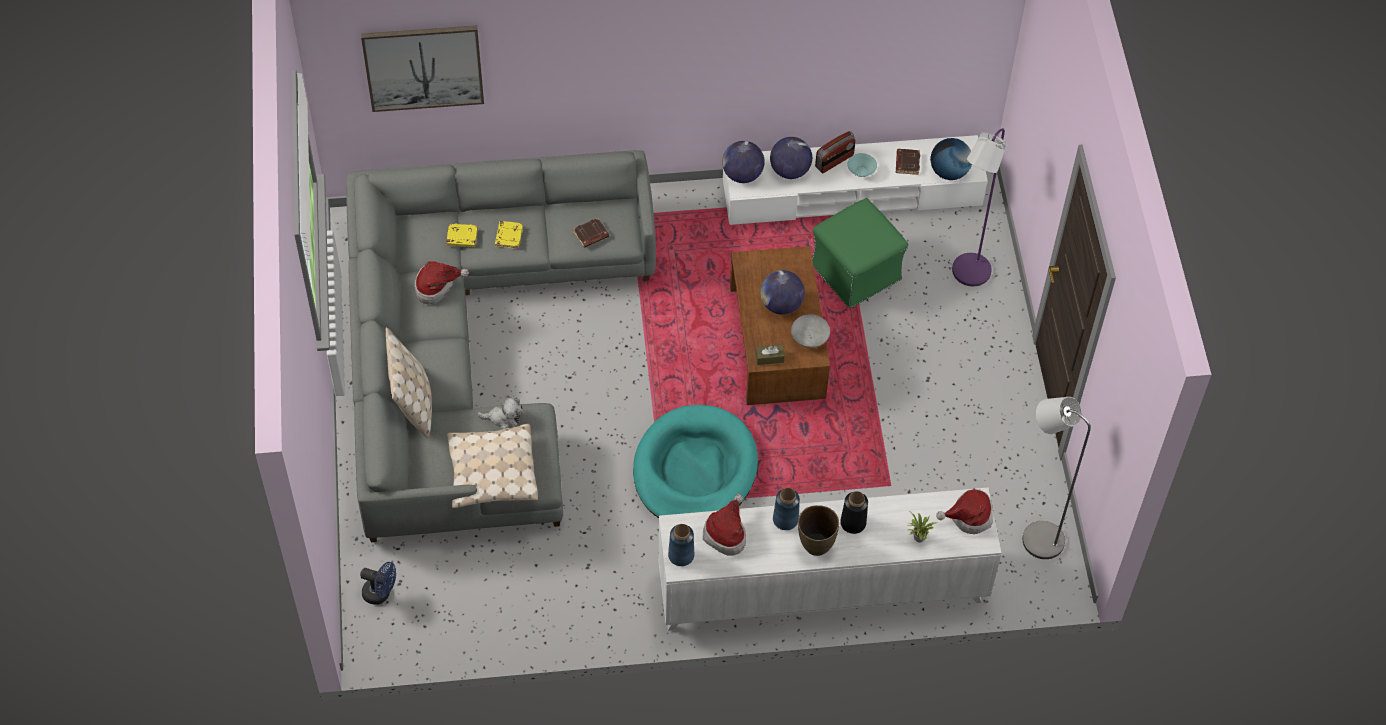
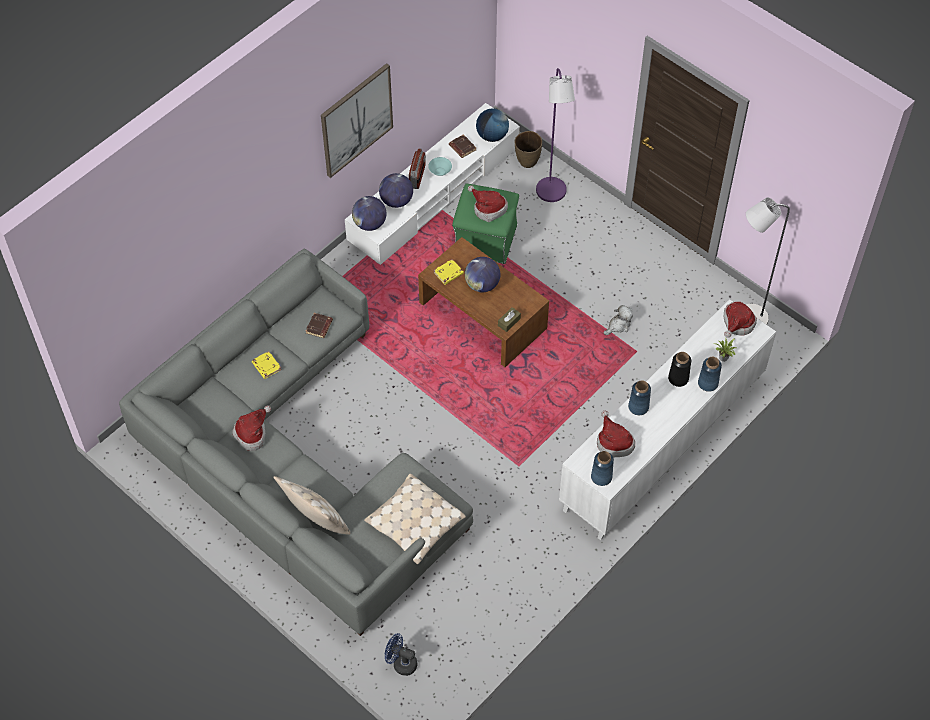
camera: 40 degrees left, 0 degrees up
blue fan [360,562,396,605] -> blue fan turned 135 degrees counterclockwise [385,633,417,676]
picture [361,26,484,112] -> picture moved to [321,63,393,178]
yellow book [446,223,478,247] -> yellow book moved to [434,259,464,285]
plush toy [477,396,523,429] -> plush toy moved to [603,305,633,335]
turquoise dog bed [633,405,758,518] -> none
grey bowl [791,314,830,348] -> none
brown vase [798,505,839,556] -> brown vase moved to [515,131,542,168]
none -> hat [468,186,508,222]
none -> blue vase [698,357,722,392]

